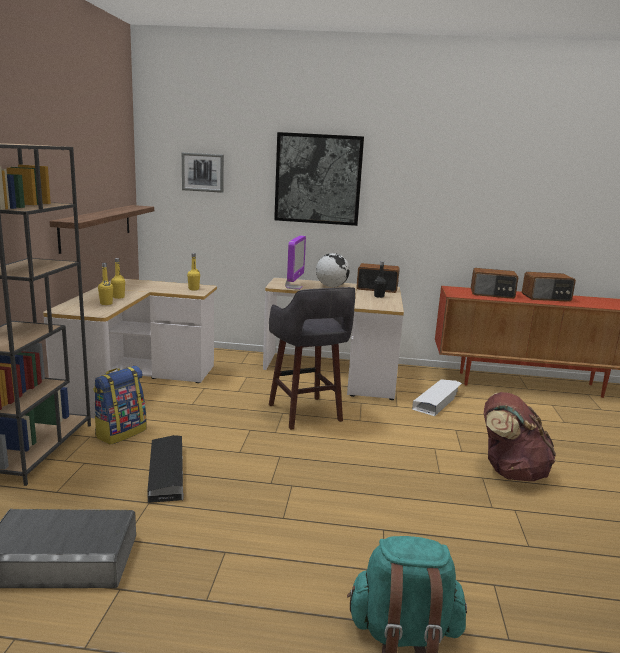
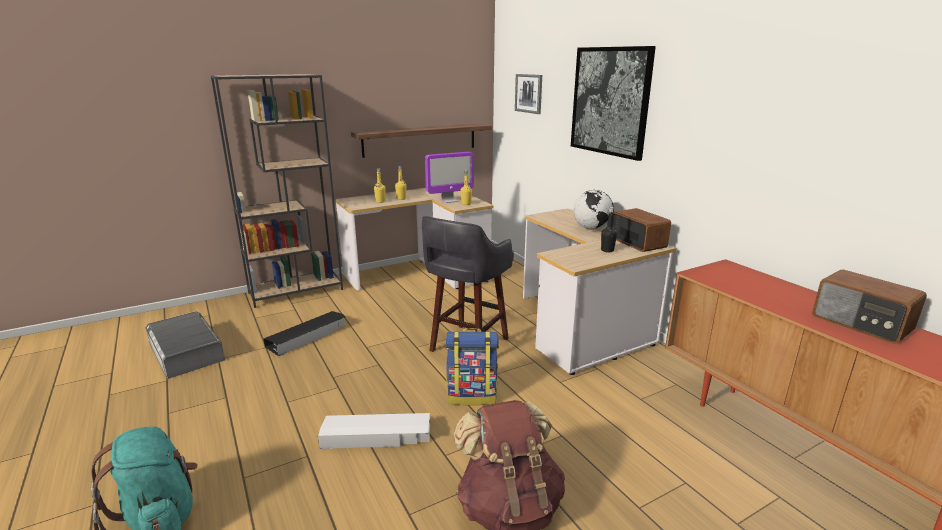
camera: 55 degrees right, 5 degrees up
backpack [93,366,147,445] -> backpack moved to [445,328,499,405]
monitor [285,235,306,290] -> monitor moved to [425,152,474,203]
white storage box [412,379,462,416] -> white storage box moved to [318,413,430,449]
radio [471,268,518,299] -> none

